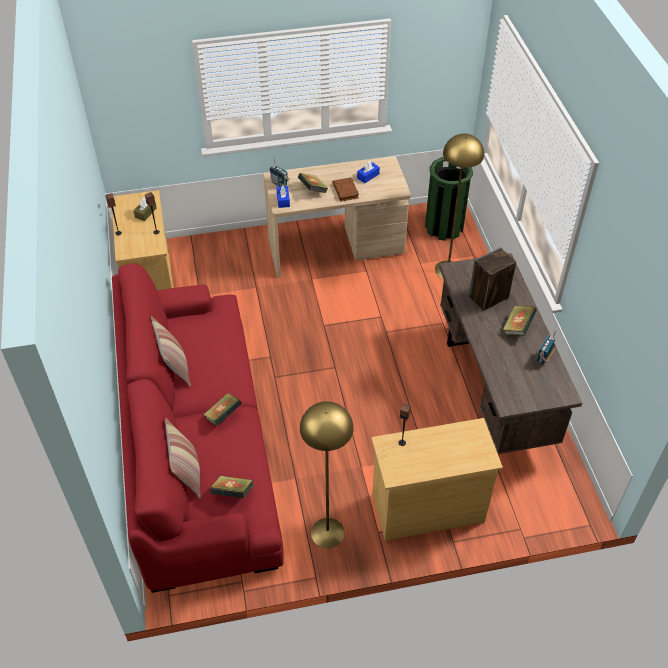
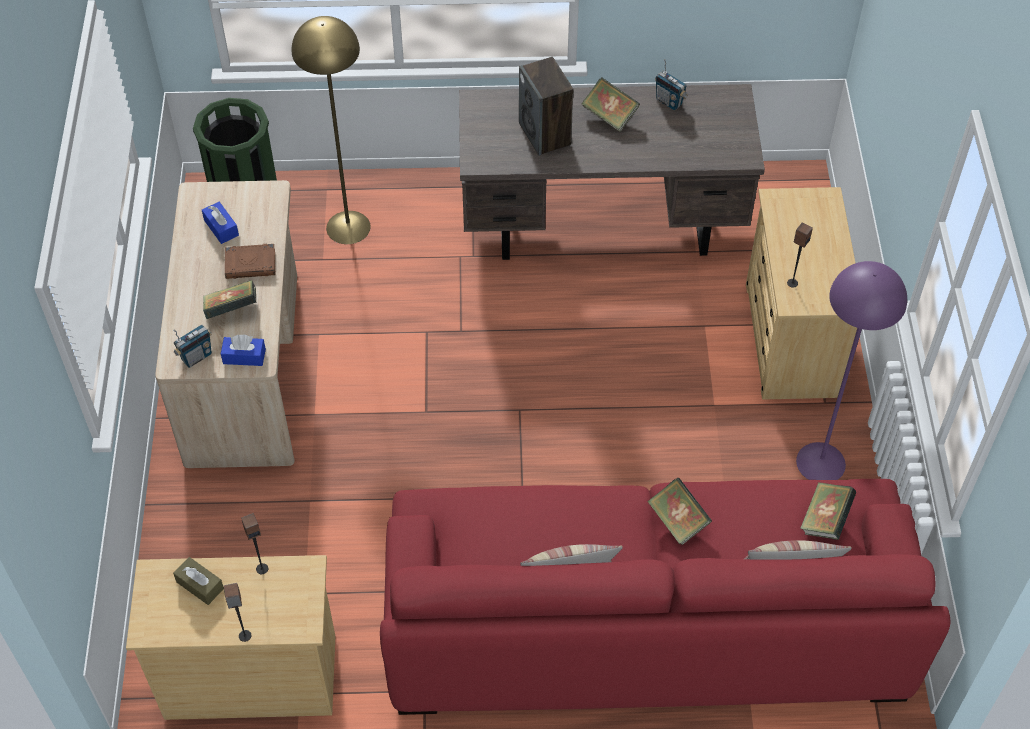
camera: 80 degrees left, 5 degrees up
yellow floor lamp [300,401,354,548] -> purple floor lamp [796,261,907,480]

